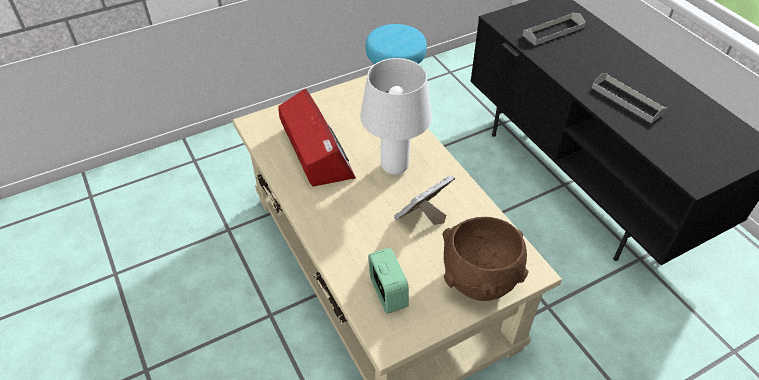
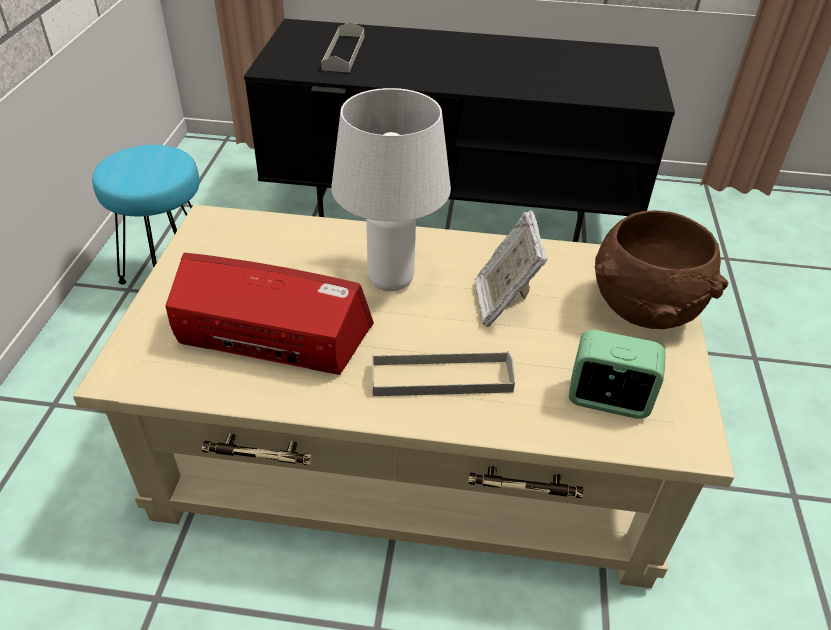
camera: 55 degrees left, 5 degrees down
grey tray [592,73,667,123] -> grey tray moved to [372,351,515,396]

